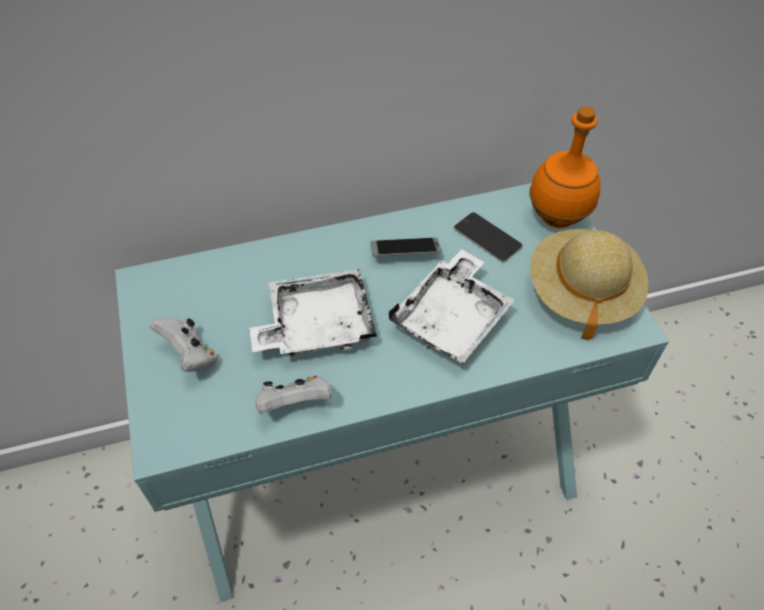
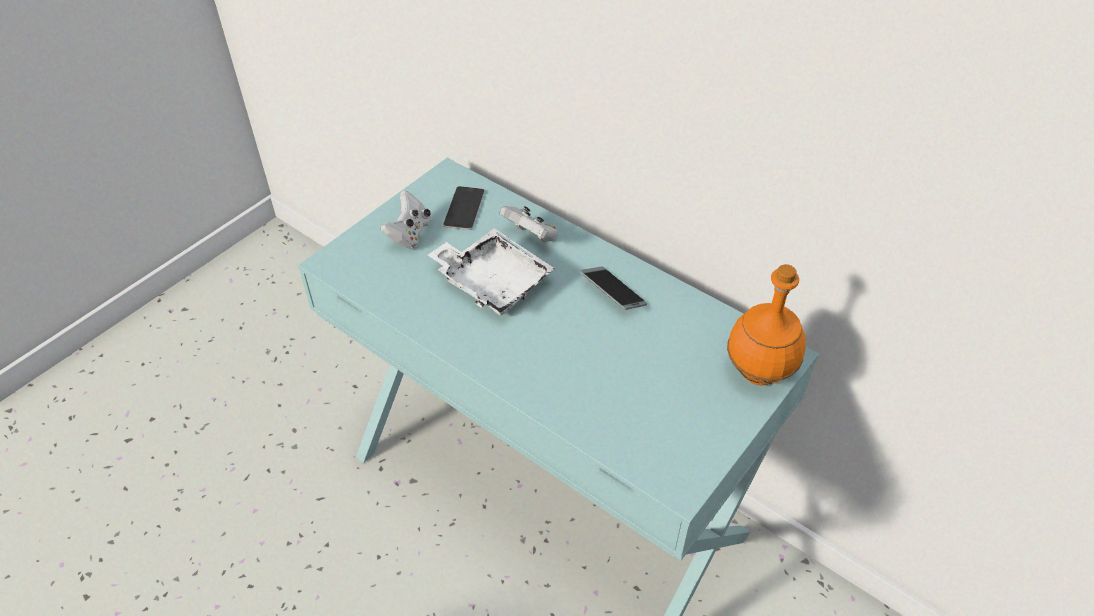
camera: 55 degrees right, 5 degrees down
white game controller [255,376,332,414] -> white game controller moved to [499,206,558,243]
white tray [388,249,515,364] -> none
phone [454,212,523,262] -> phone moved to [443,186,485,230]
beige hat [530,229,649,341] -> none

